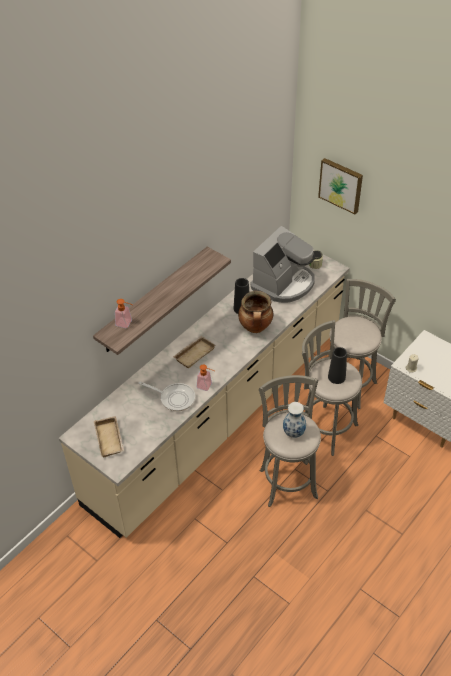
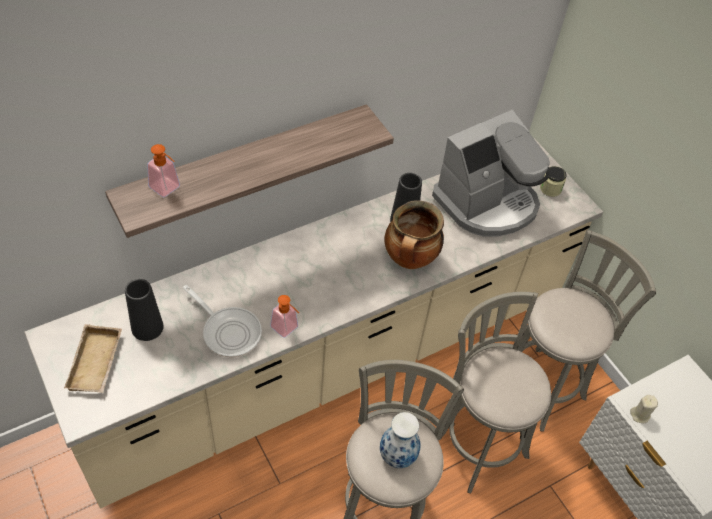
camera: 15 degrees right, 5 degrees up
beige tray [173,336,216,368] -> none
picture [318,158,363,214] -> none
black vase [328,347,347,384] -> black vase moved to [125,279,164,341]

